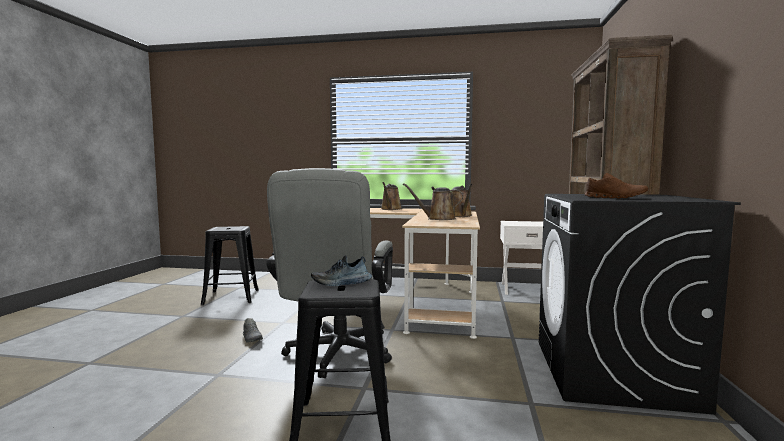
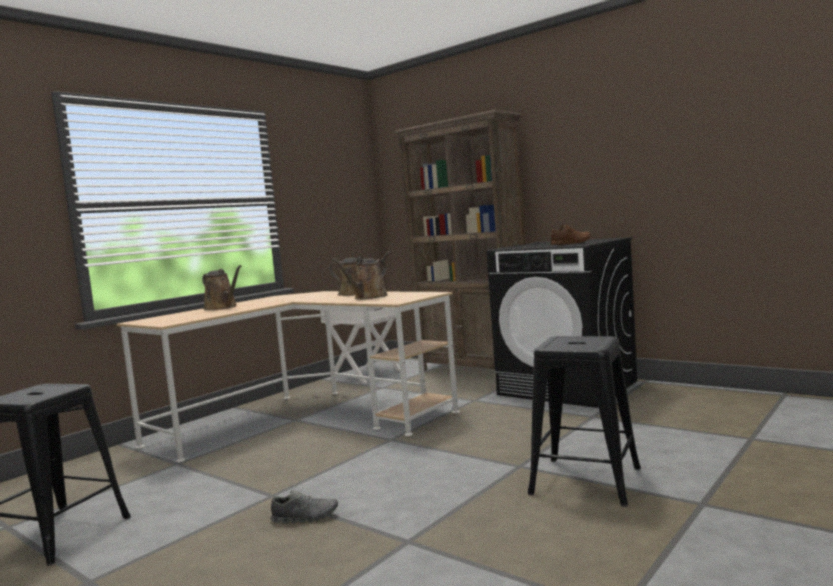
camera: 60 degrees left, 0 degrees up
grey office chair [266,168,393,378] -> none
shoe [311,255,372,286] -> none

